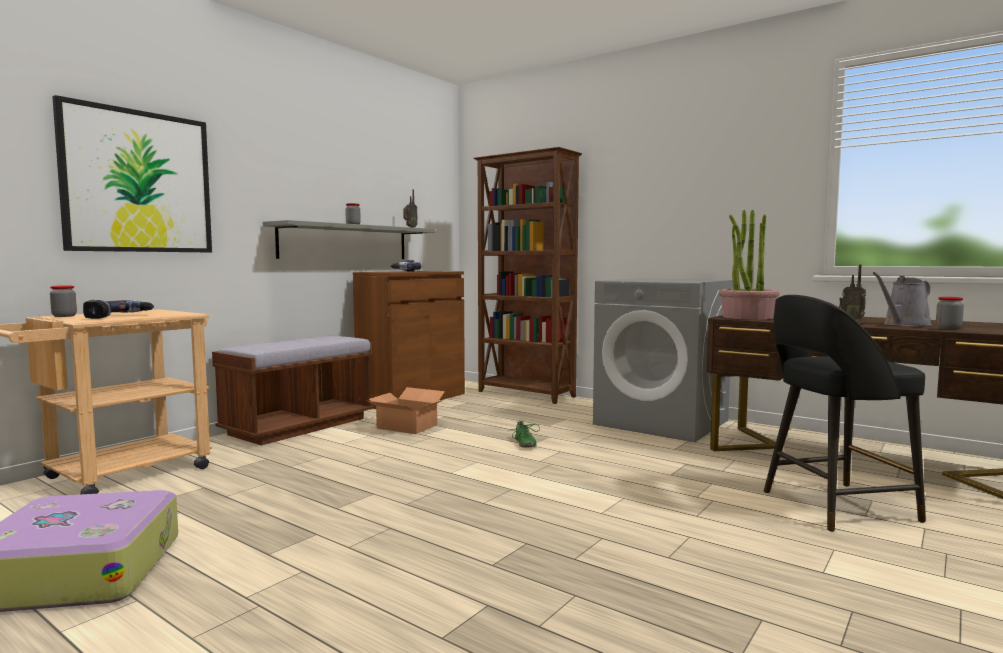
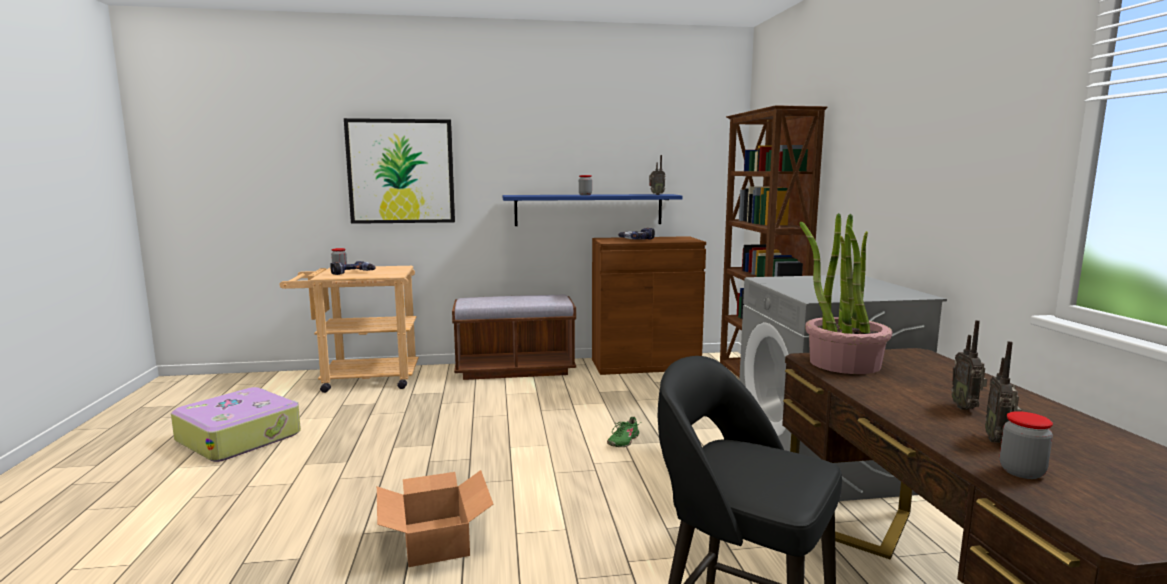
camera: 45 degrees right, 5 degrees up
grey shelf [263,220,435,259] -> blue shelf [503,194,682,226]
cardboard box [367,387,445,434] -> cardboard box moved to [377,470,493,567]
grey watering can [873,272,932,326] -> radio [985,341,1022,443]

